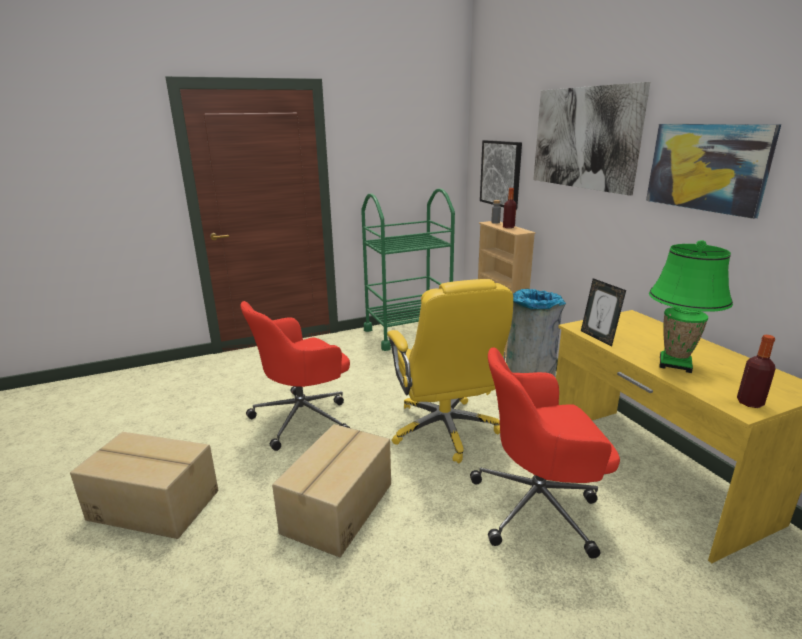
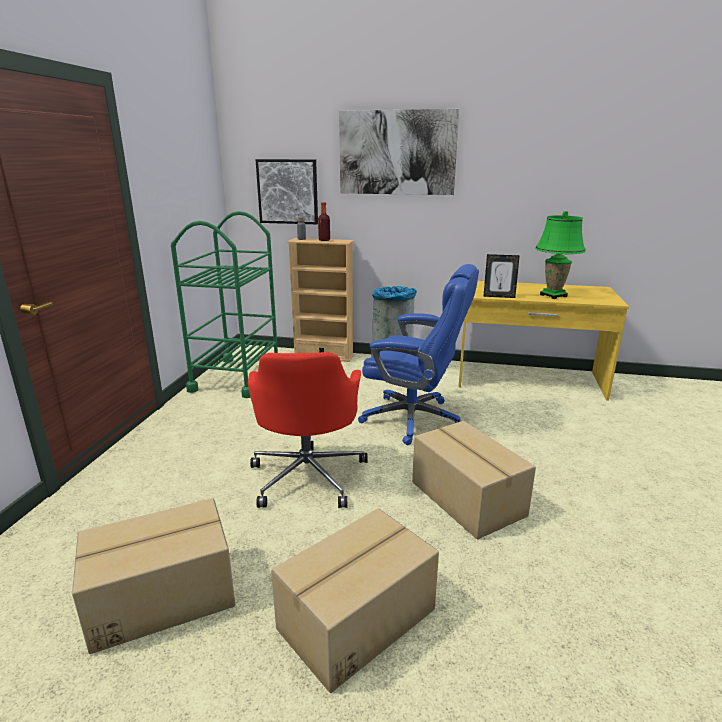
camera: 55 degrees left, 0 degrees up
yellow office chair [387,279,513,463] -> blue office chair [358,264,479,445]
red office chair [470,347,620,559] -> none
picture [646,124,781,219] -> none
bottle [737,335,776,408] -> none
none -> cardboard box [72,498,235,654]

